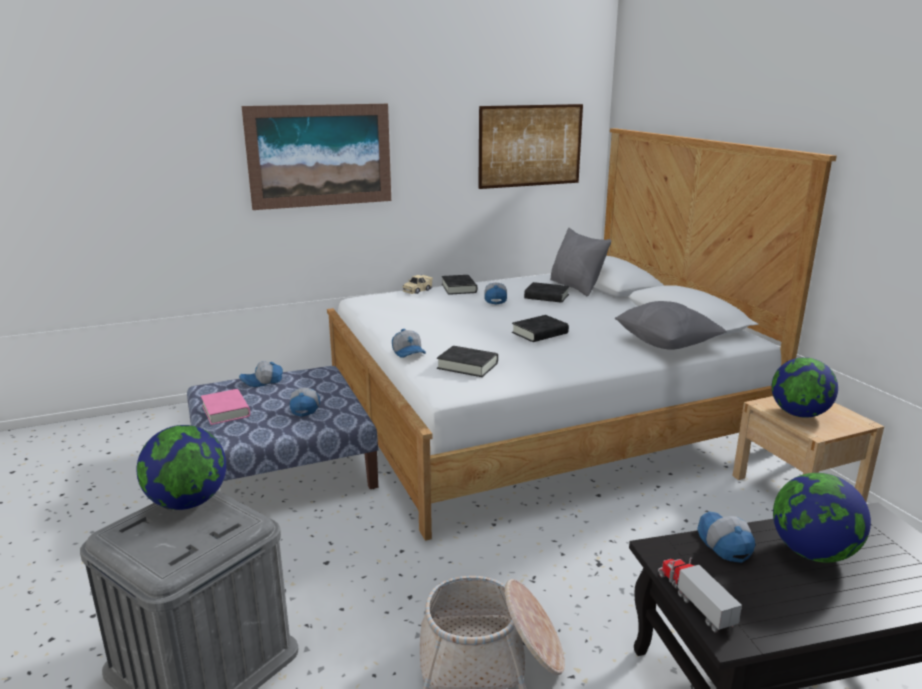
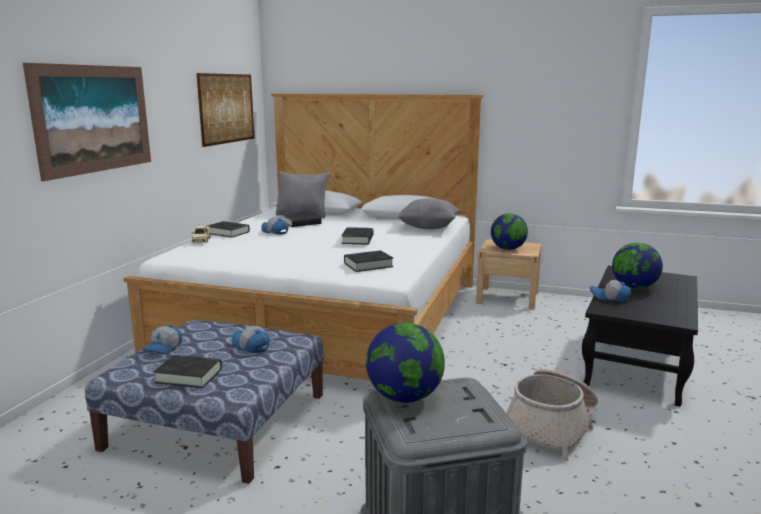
camera: 50 degrees left, 5 degrees down
pink book [201,389,250,425] -> black book [153,355,222,388]
cap [392,329,426,358] -> none
toy truck [658,557,742,633] -> none

